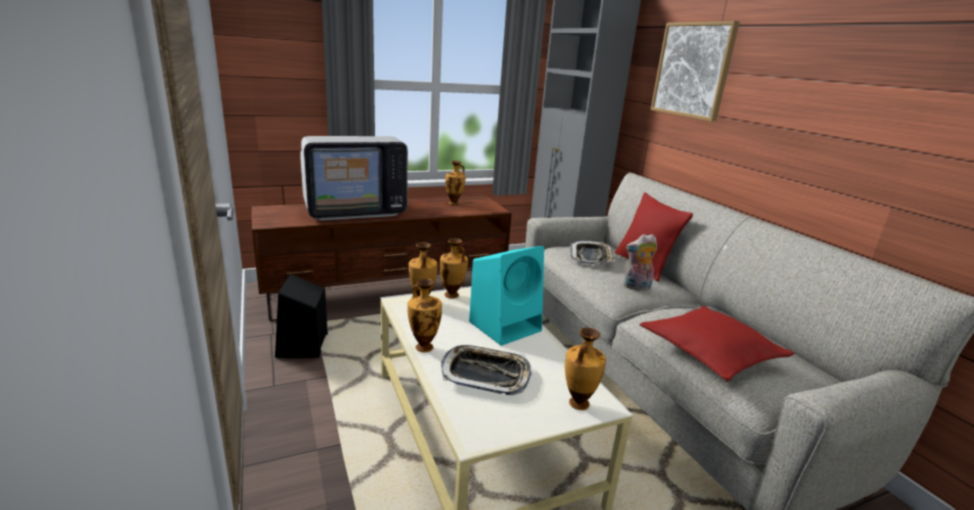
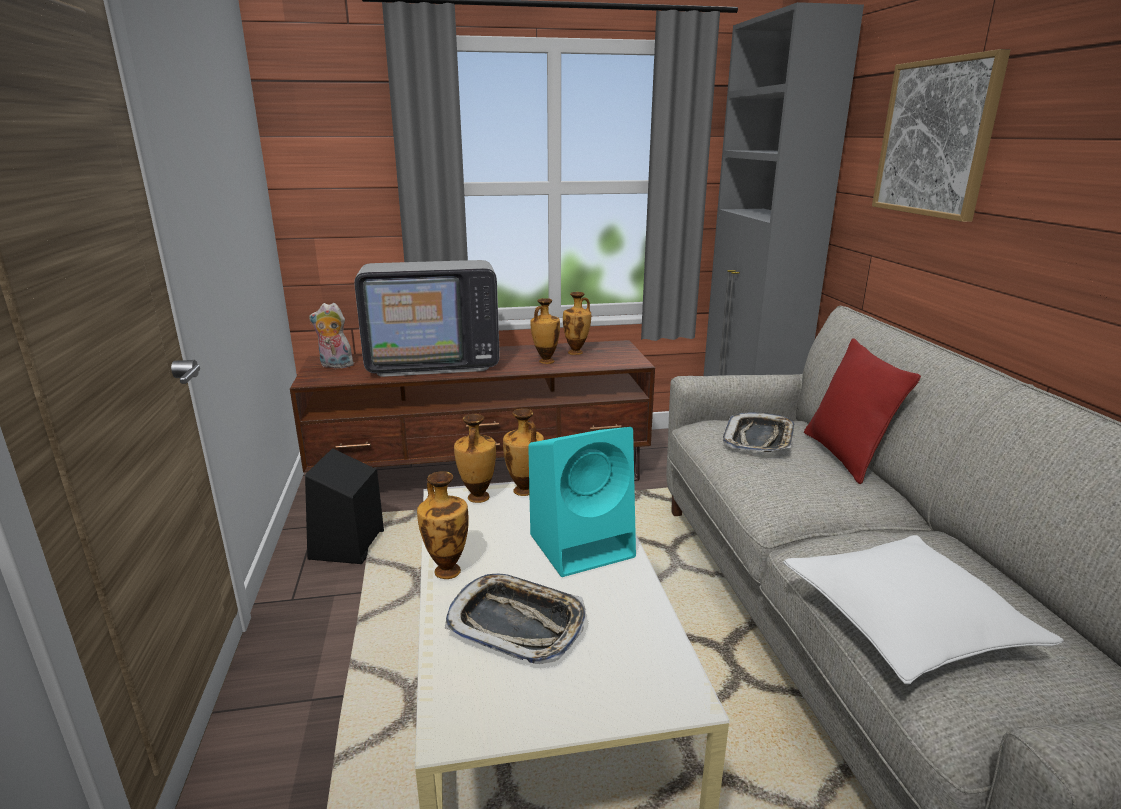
camera: 15 degrees right, 0 degrees up
vase [565,328,606,410] -> vase moved to [531,298,560,364]
plush toy [624,234,657,290] -> plush toy moved to [309,303,354,368]
red pillow [640,306,795,381] -> white pillow [783,535,1064,684]

